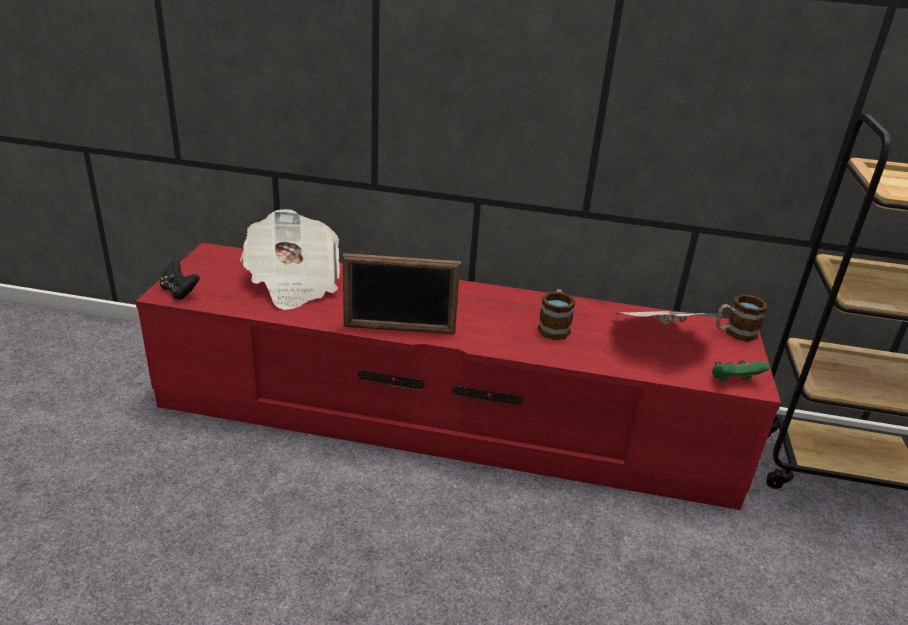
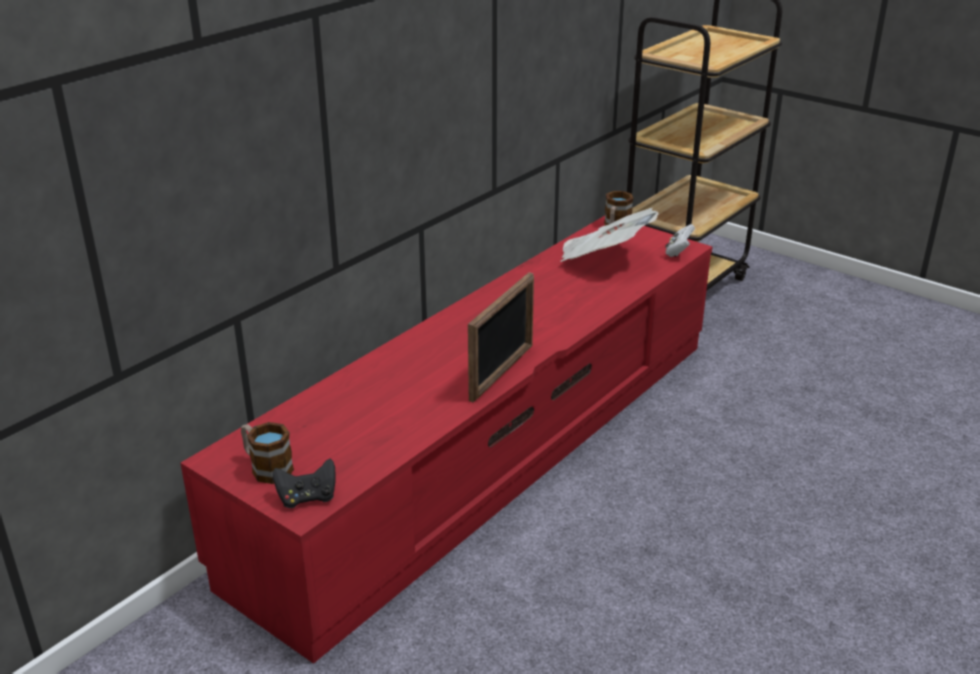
camera: 60 degrees left, 0 degrees up
newspaper [241,209,340,310] -> none
mug [538,289,575,340] -> mug moved to [241,422,294,484]
green game controller [712,360,770,382] -> white game controller [665,224,695,257]

